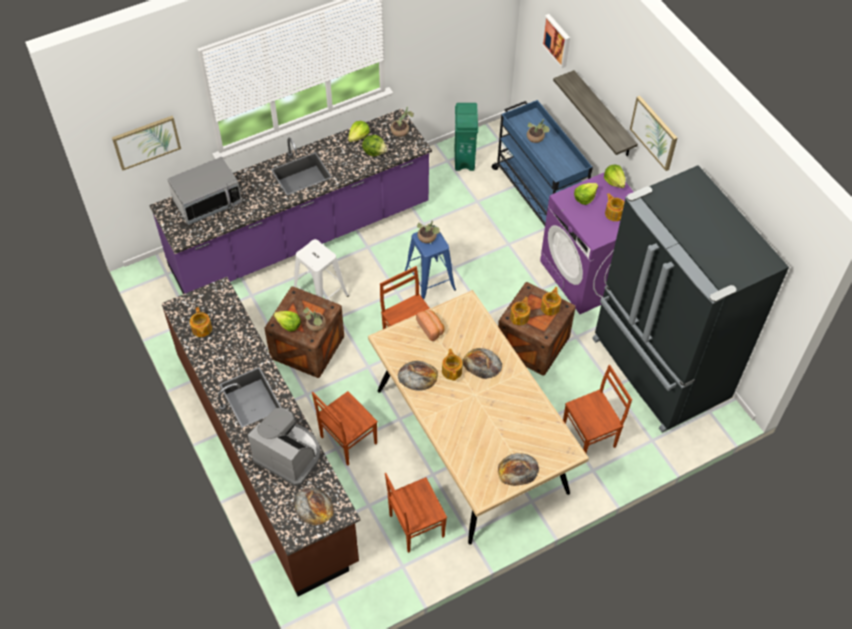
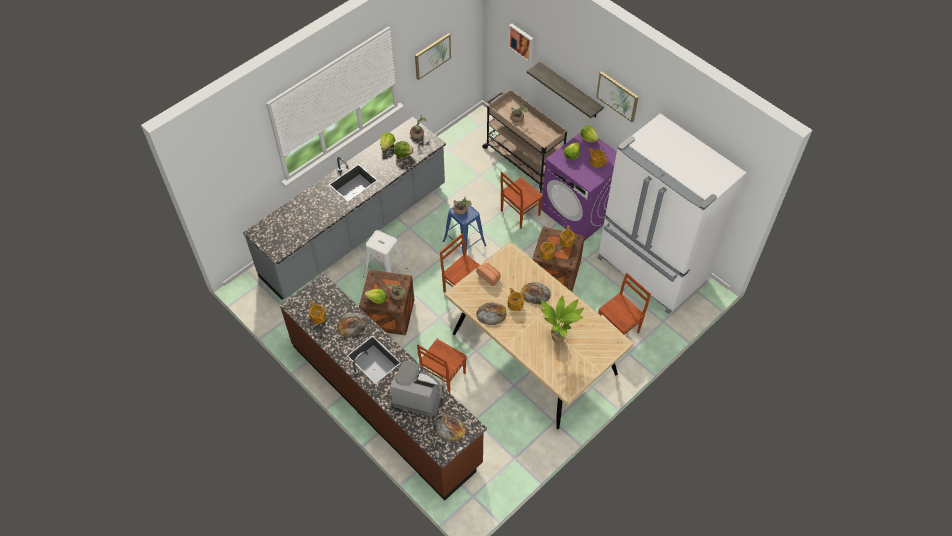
camera: 15 degrees left, 0 degrees up
picture [112,116,181,171] -> picture moved to [415,33,451,80]
purple counter [149,108,432,294] -> grey counter [243,117,446,299]
microwave [167,156,242,225] -> none
brown chair [385,473,447,553] -> brown chair moved to [501,171,543,229]
green trash can [454,103,478,171] -> none
blue cart [492,100,593,226] -> beige cart [482,89,567,193]
bread [498,453,539,486] -> bread moved to [337,313,368,337]
black fridge [592,165,789,433] -> white fridge [597,113,747,314]
none -> potted plant [541,295,584,343]

